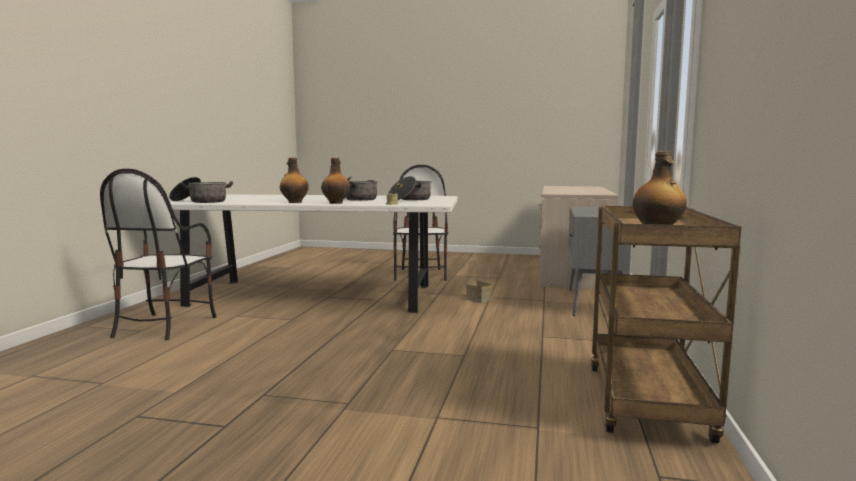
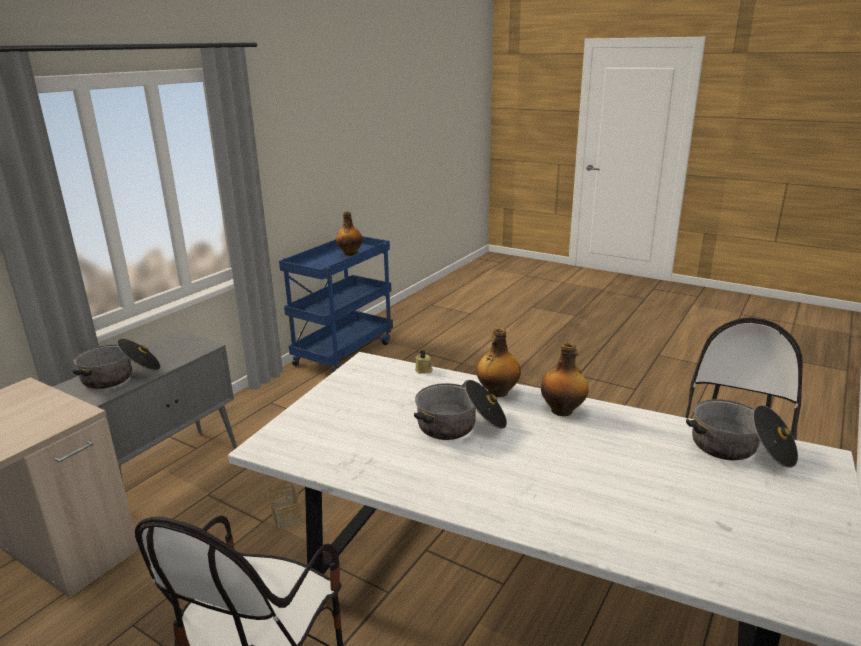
camera: 160 degrees left, 15 degrees up
cooking pot [388,176,432,200] -> cooking pot moved to [73,339,161,389]
brown cart [591,206,742,443] -> blue cart [279,236,393,373]

